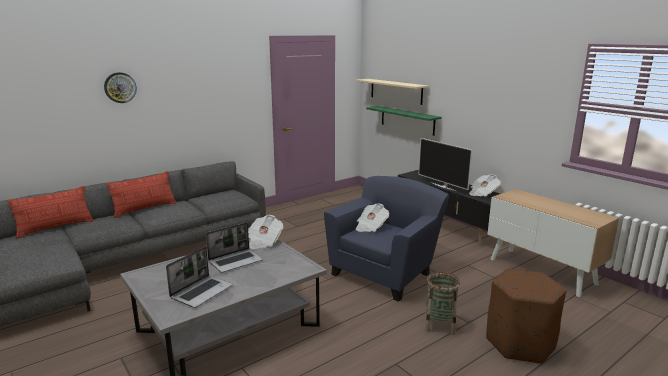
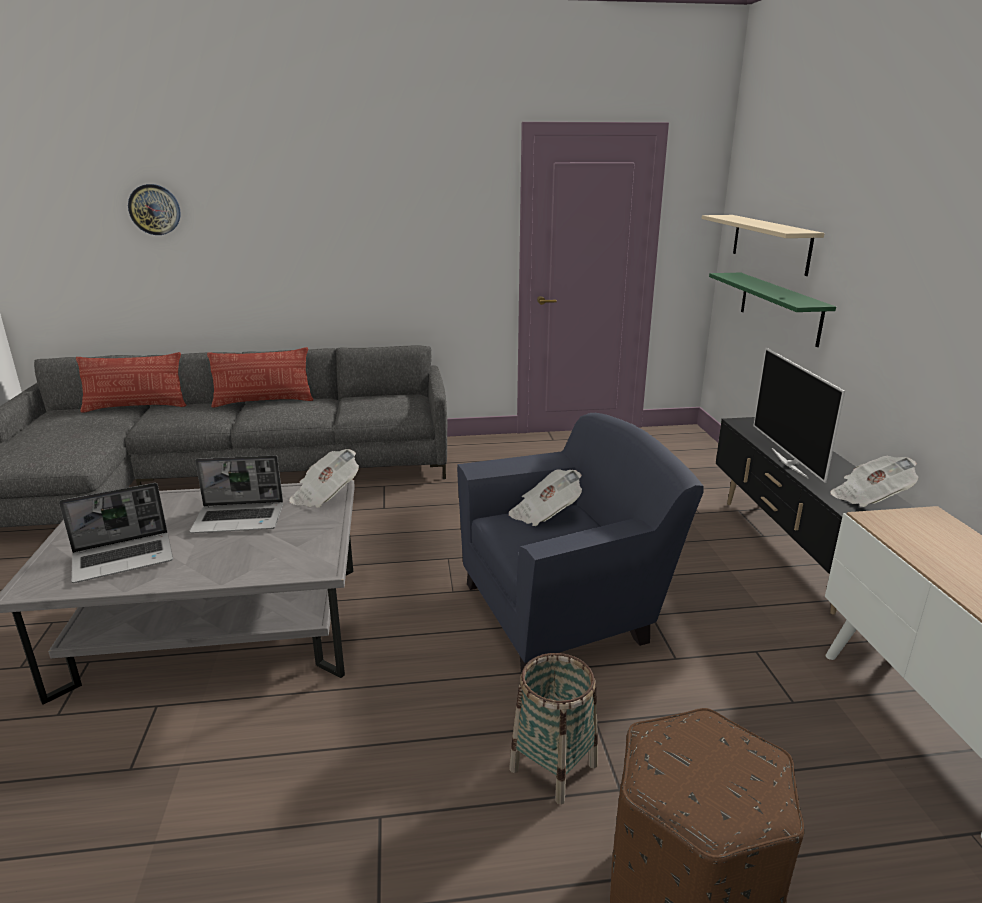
camera: 30 degrees right, 5 degrees up
wall clock [104,72,137,103] -> wall clock moved to [128,184,181,235]

